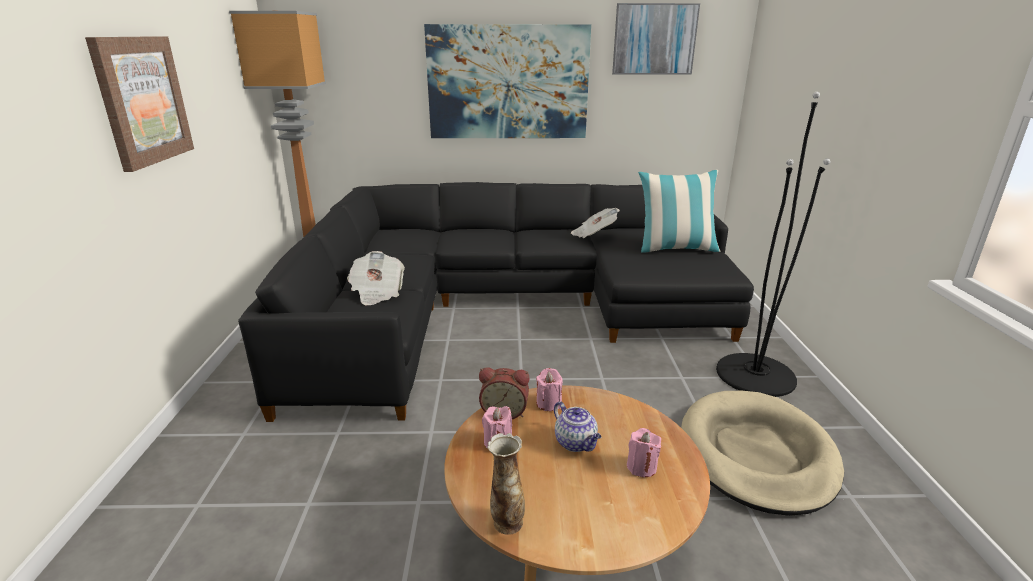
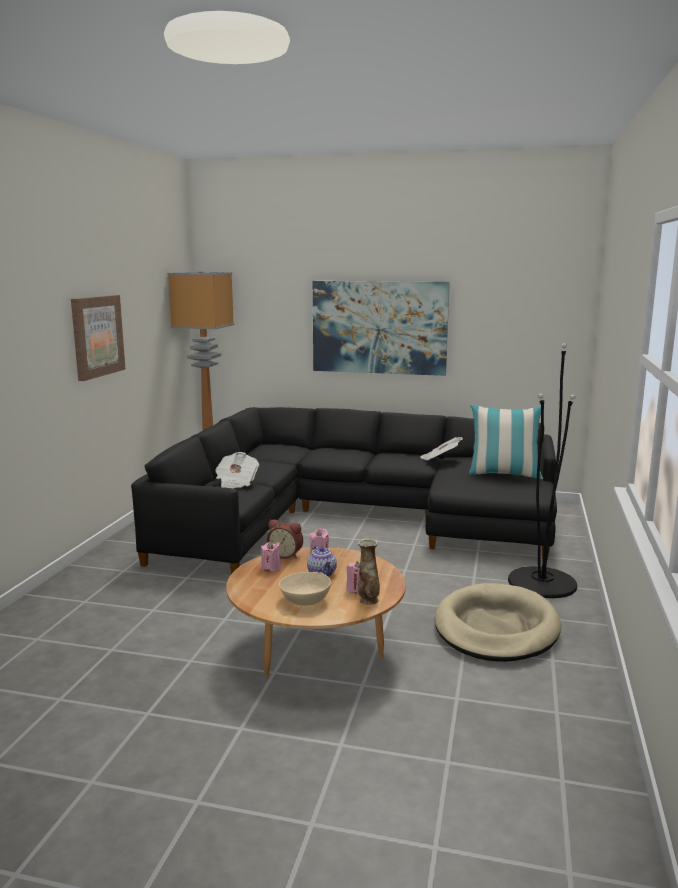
camera: 15 degrees right, 10 degrees down
vase [487,433,525,535] -> vase moved to [357,538,380,605]
picture [612,3,700,75] -> none
none -> beige bowl [279,572,331,605]

